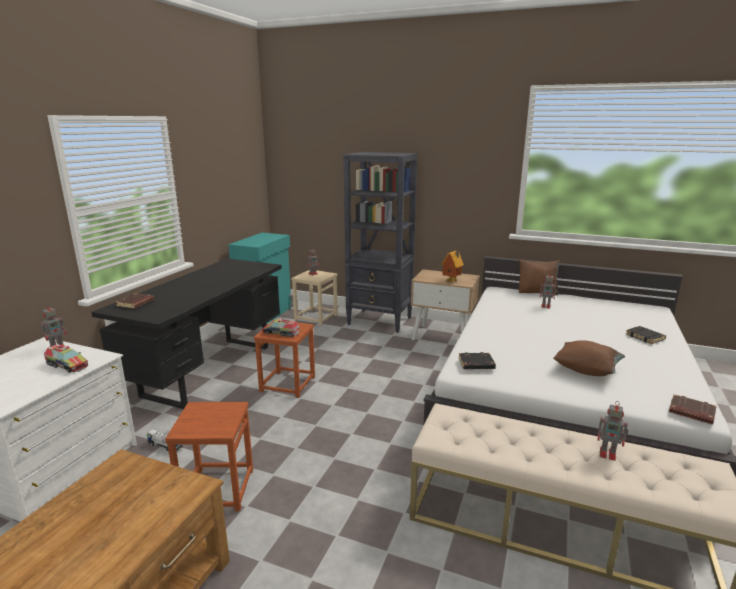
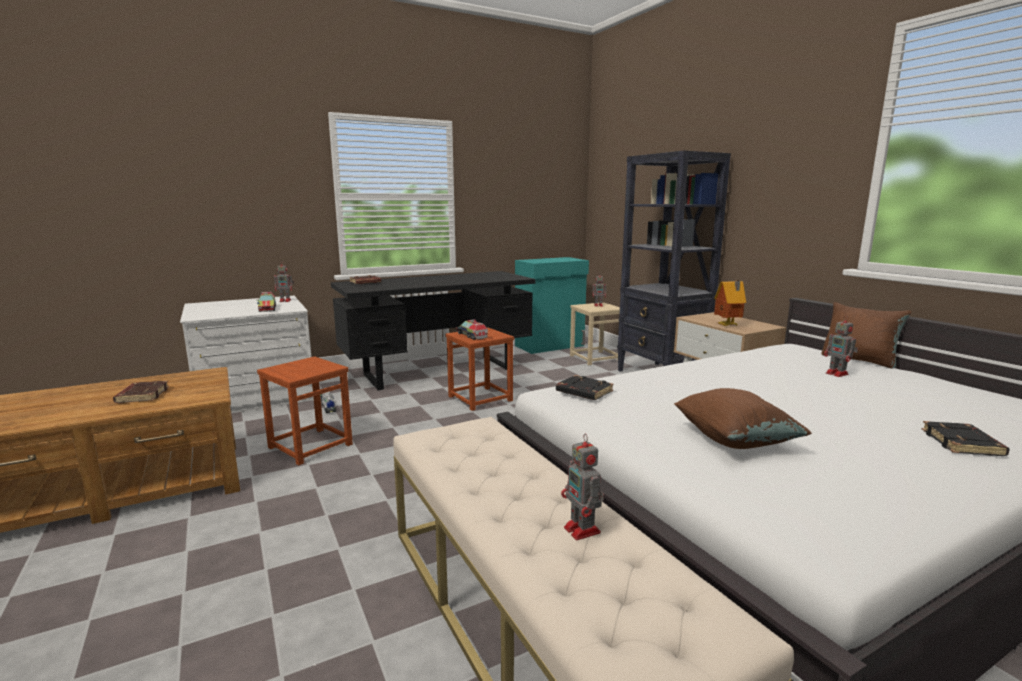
camera: 40 degrees right, 5 degrees down
brown book [669,394,716,425] -> brown book moved to [113,381,169,403]

